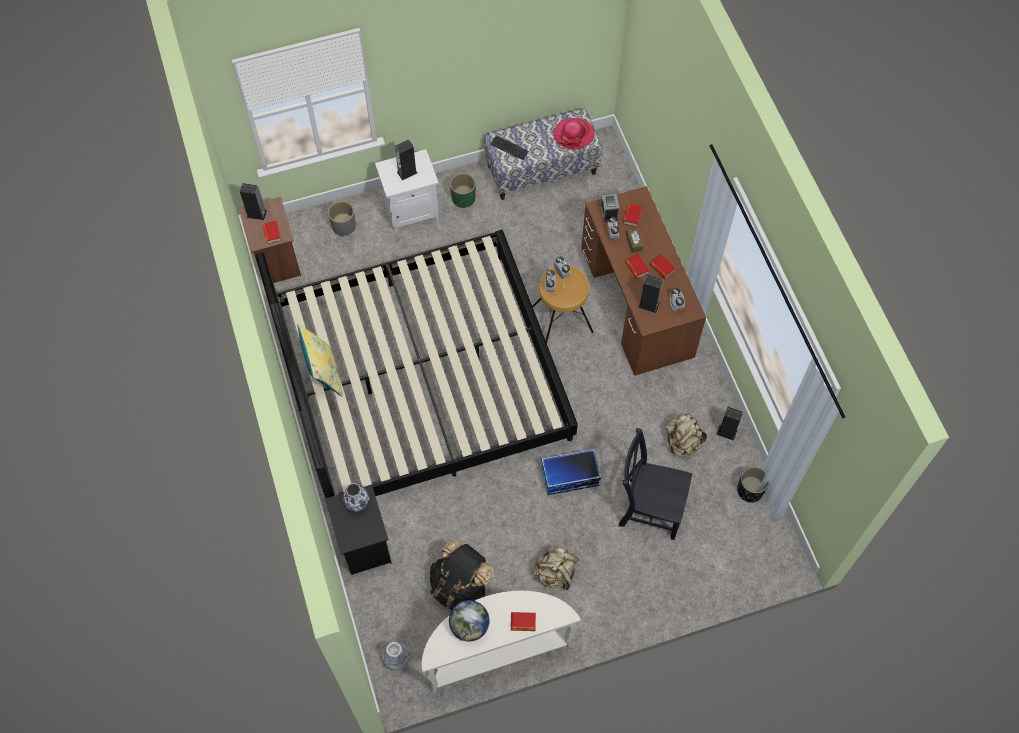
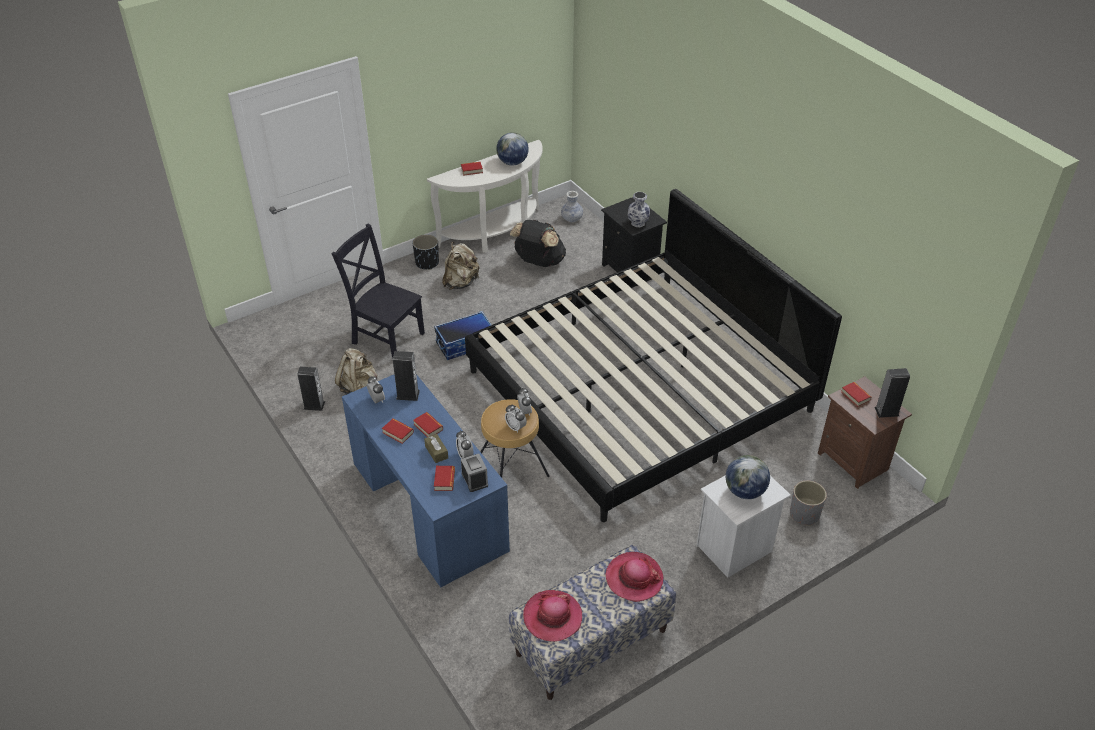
camera: 165 degrees right, 20 degrees down
yellow pillow [297,324,343,397] -> none
speaker [395,139,417,180] -> globe [726,455,770,499]
green planter [450,173,476,208] -> none
keyboard [490,135,529,160] -> hat [605,552,663,602]
brown desk [581,186,706,376] -> blue desk [342,374,510,588]
black chair [619,428,692,540] -> black chair turned 150 degrees counterclockwise [332,224,425,359]
black planter [737,466,770,503] -> black planter moved to [412,235,439,270]

